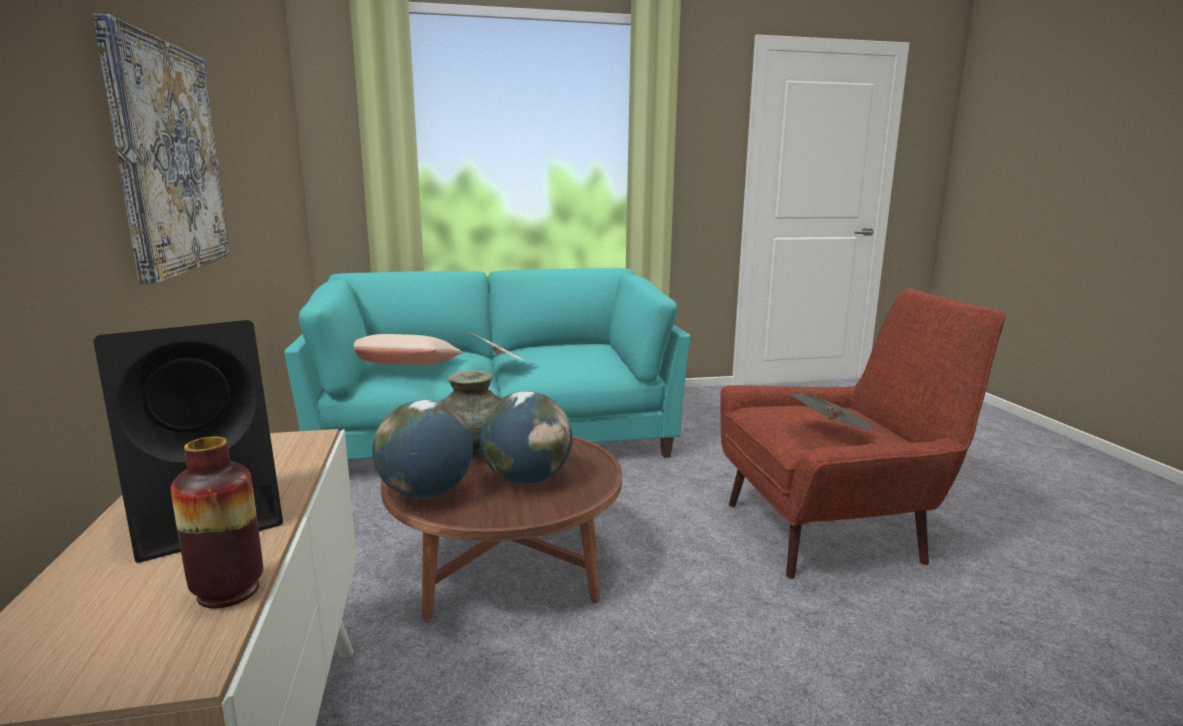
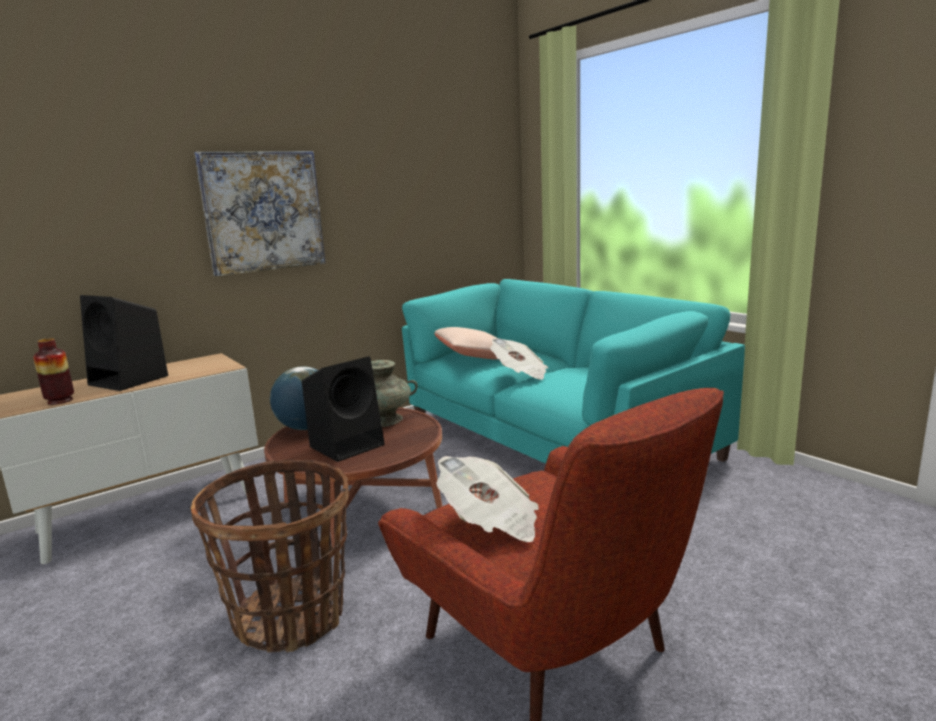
camera: 65 degrees right, 0 degrees up
globe [480,391,572,484] -> black speaker [302,356,385,462]
none -> basket [191,460,349,653]

